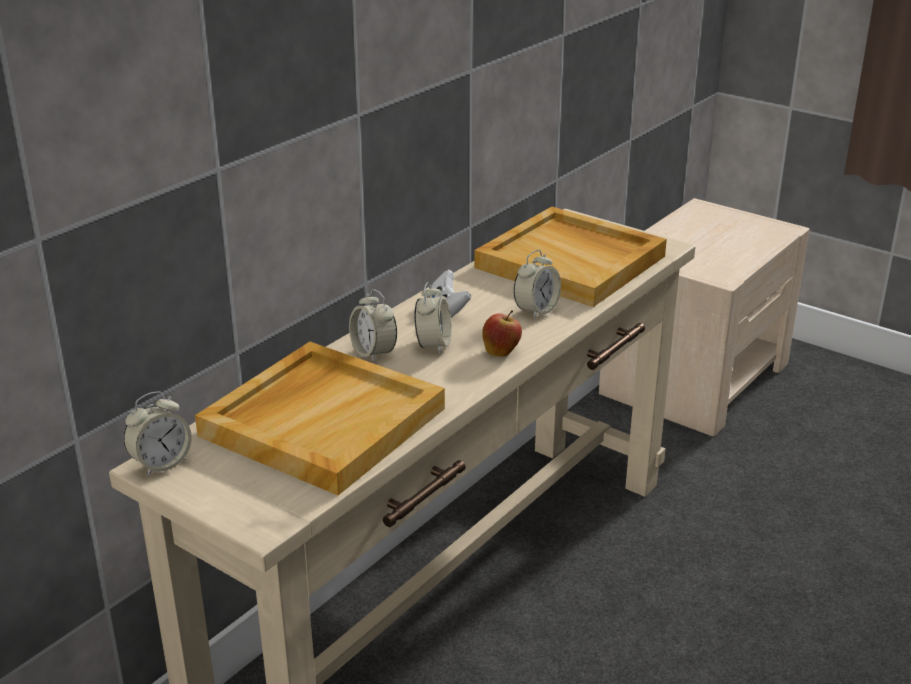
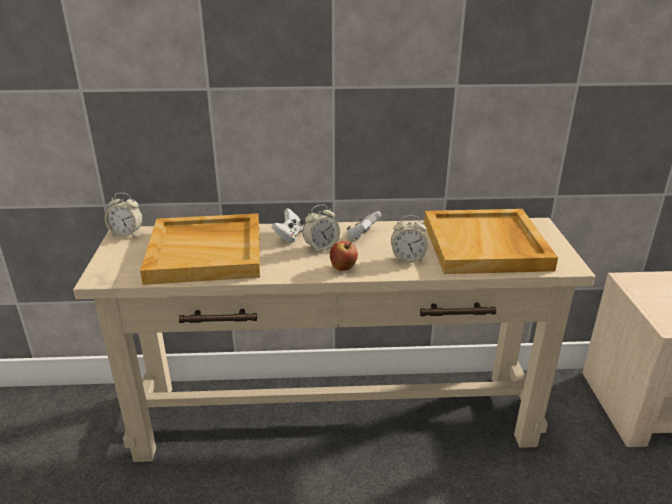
camera: 50 degrees right, 0 degrees up
alarm clock [349,289,397,363] -> white game controller [272,208,304,243]

